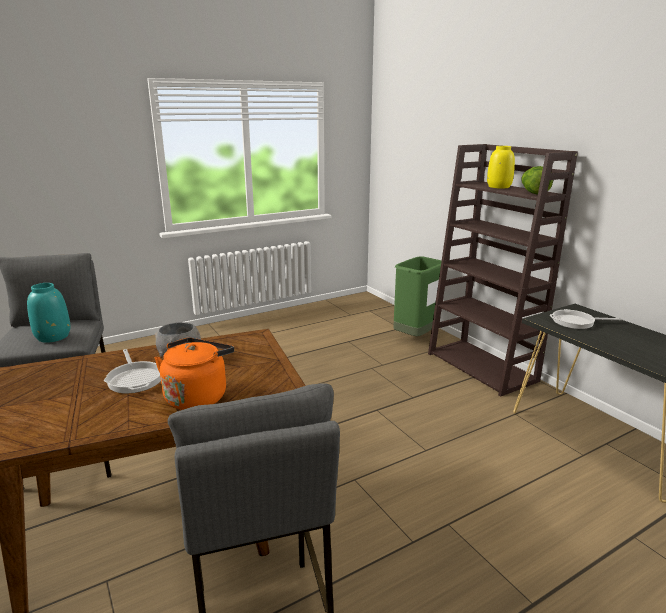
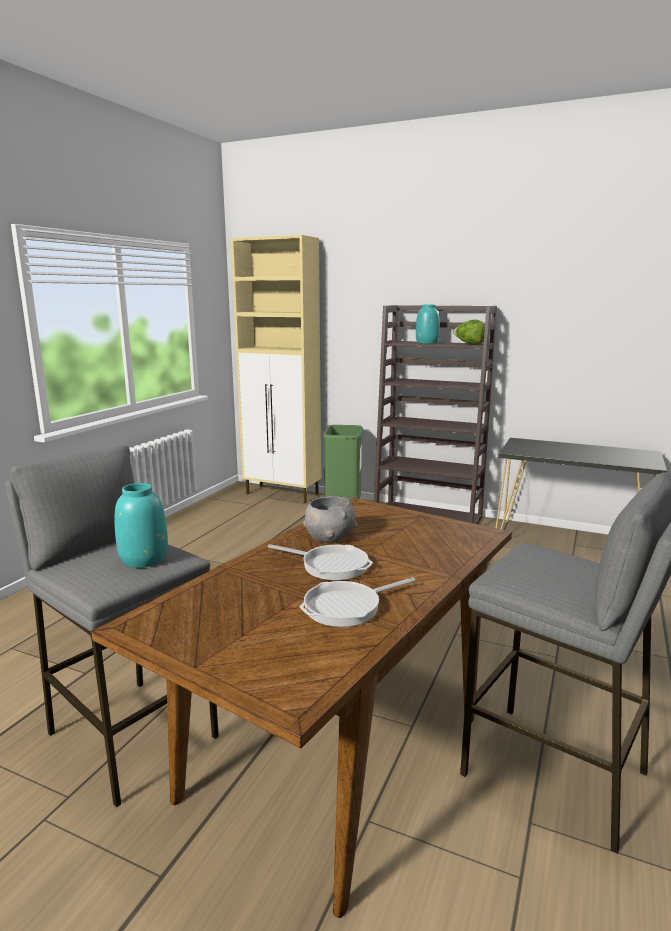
camera: 35 degrees left, 5 degrees down
orange kettle [155,338,234,410] -> none
yellow vase [487,146,515,189] -> turquoise vase [416,305,440,344]
frying pan [550,309,623,329] -> frying pan moved to [299,577,416,627]
none -> beige cabinet [231,235,321,503]

